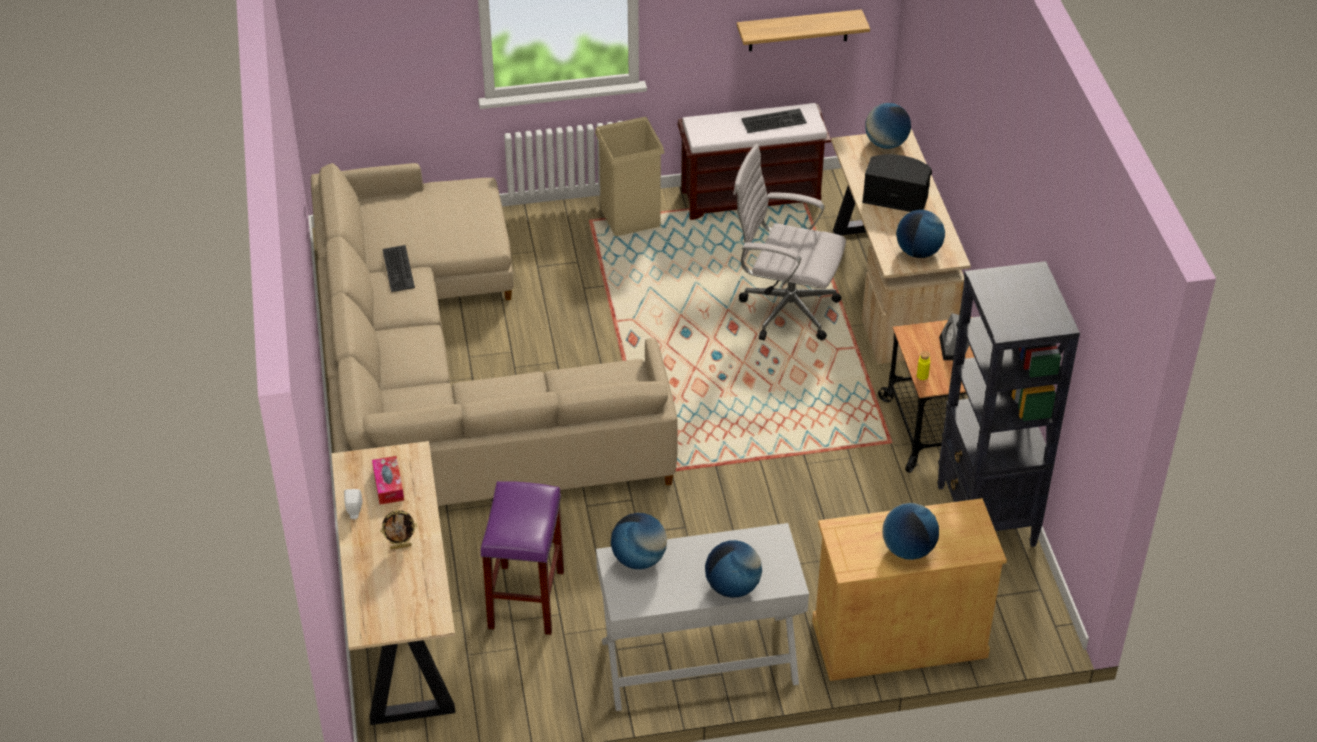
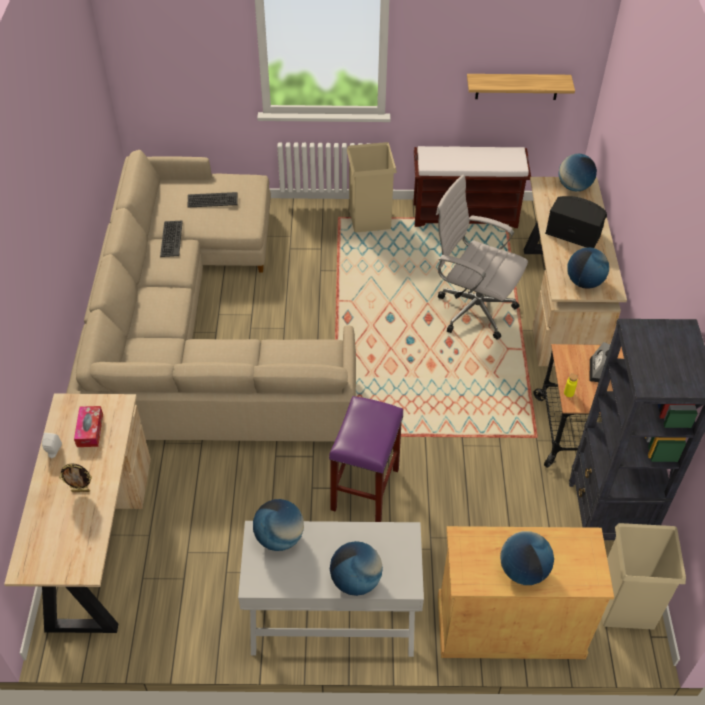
camera: 10 degrees right, 5 degrees up
purple stool [480,481,564,635] -> purple stool moved to [329,396,404,522]
keyboard [741,109,807,133] -> keyboard moved to [187,192,238,208]
none -> beige trash can [602,523,686,630]

